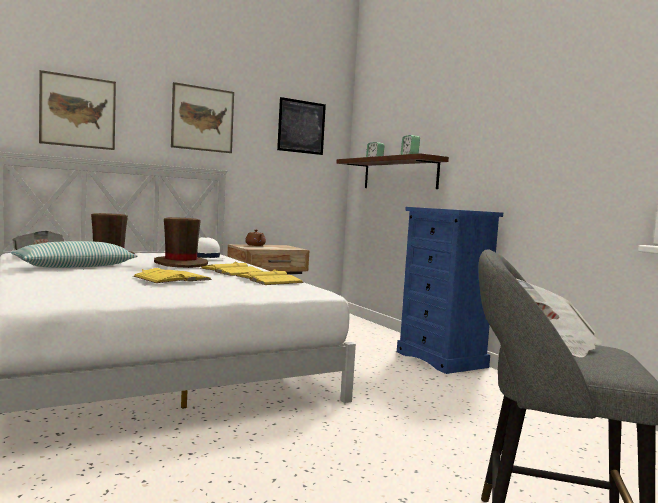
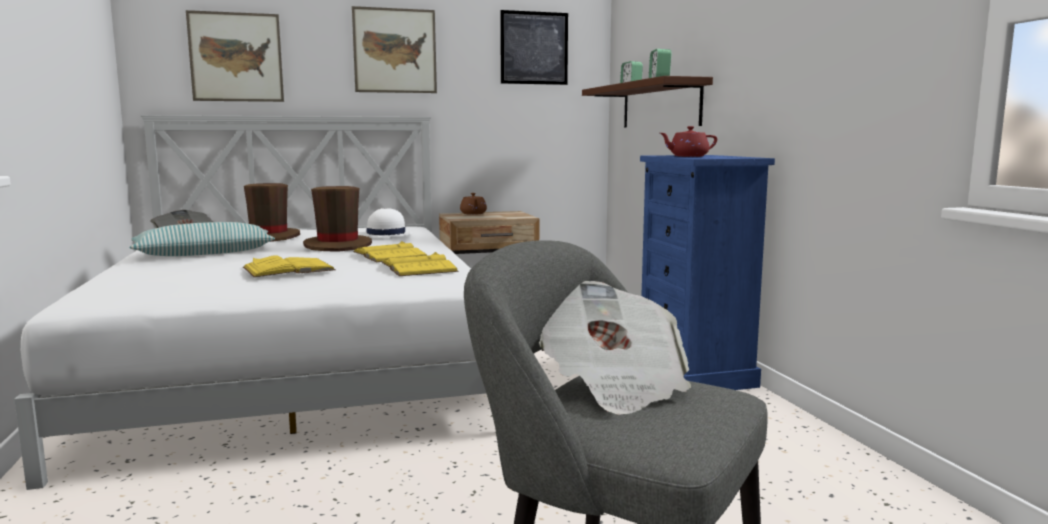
camera: 15 degrees right, 5 degrees up
none -> red teapot [660,126,717,157]

